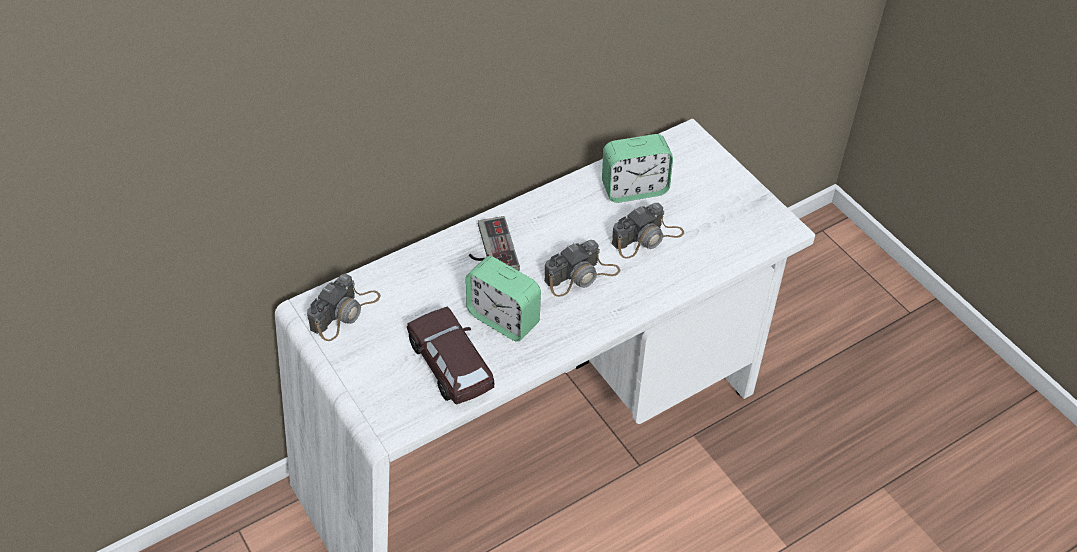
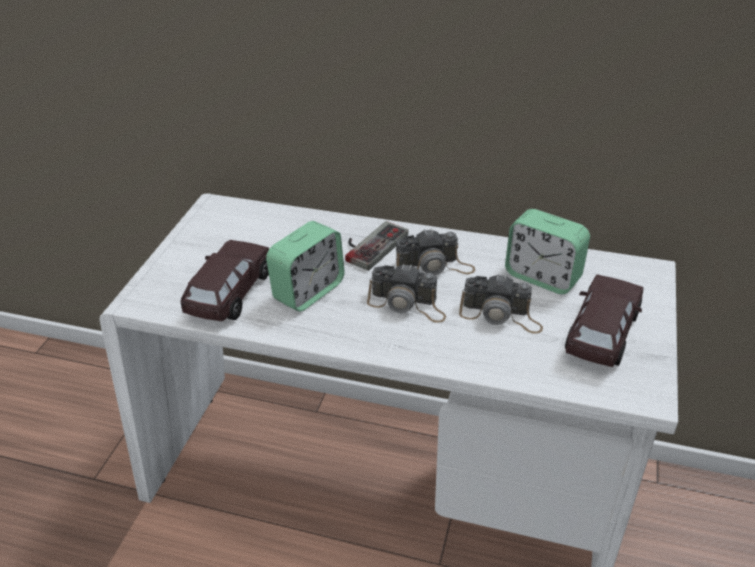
camera: 50 degrees right, 10 degrees down
camera [307,274,381,341] -> camera moved to [396,228,475,275]
alarm clock [466,256,541,342] -> alarm clock turned 135 degrees counterclockwise [266,221,344,312]
none -> brown toy car [565,274,643,367]

